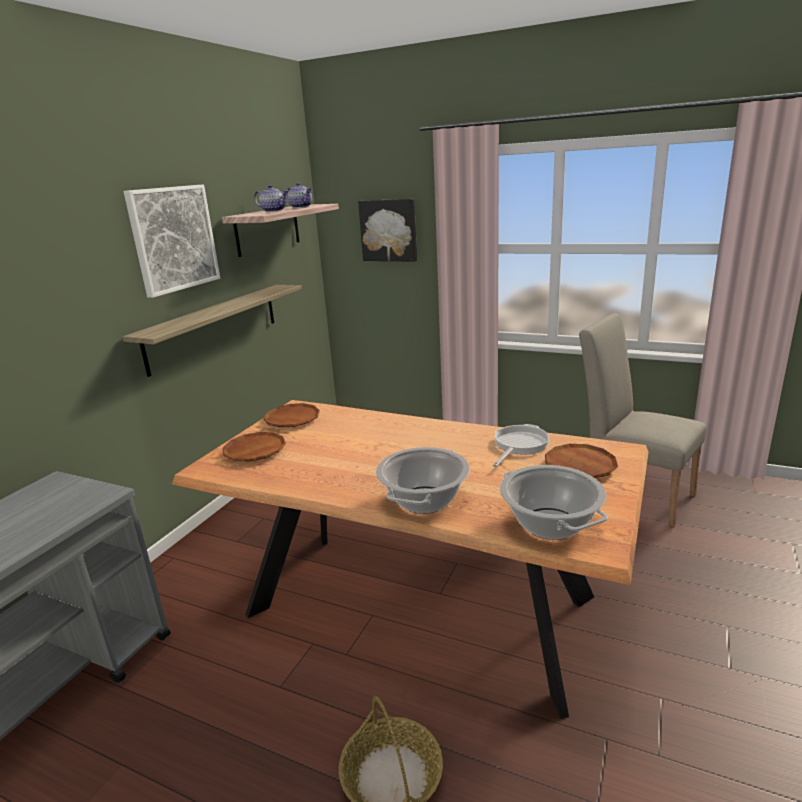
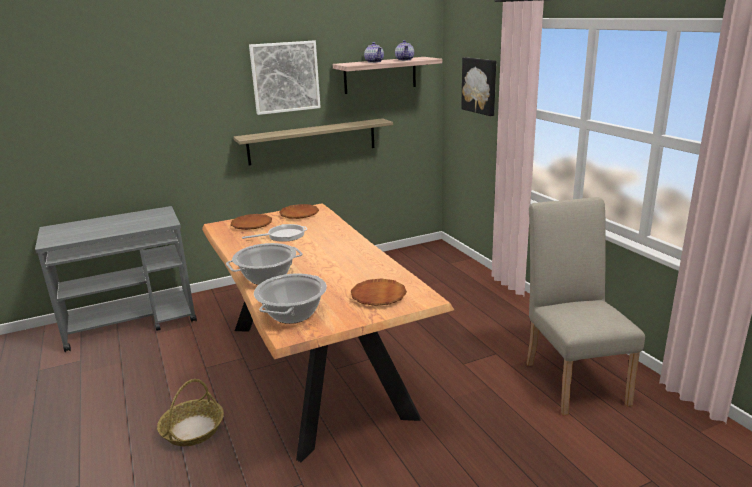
camera: 40 degrees right, 0 degrees up
frying pan [493,424,549,467] -> frying pan moved to [242,224,307,242]

